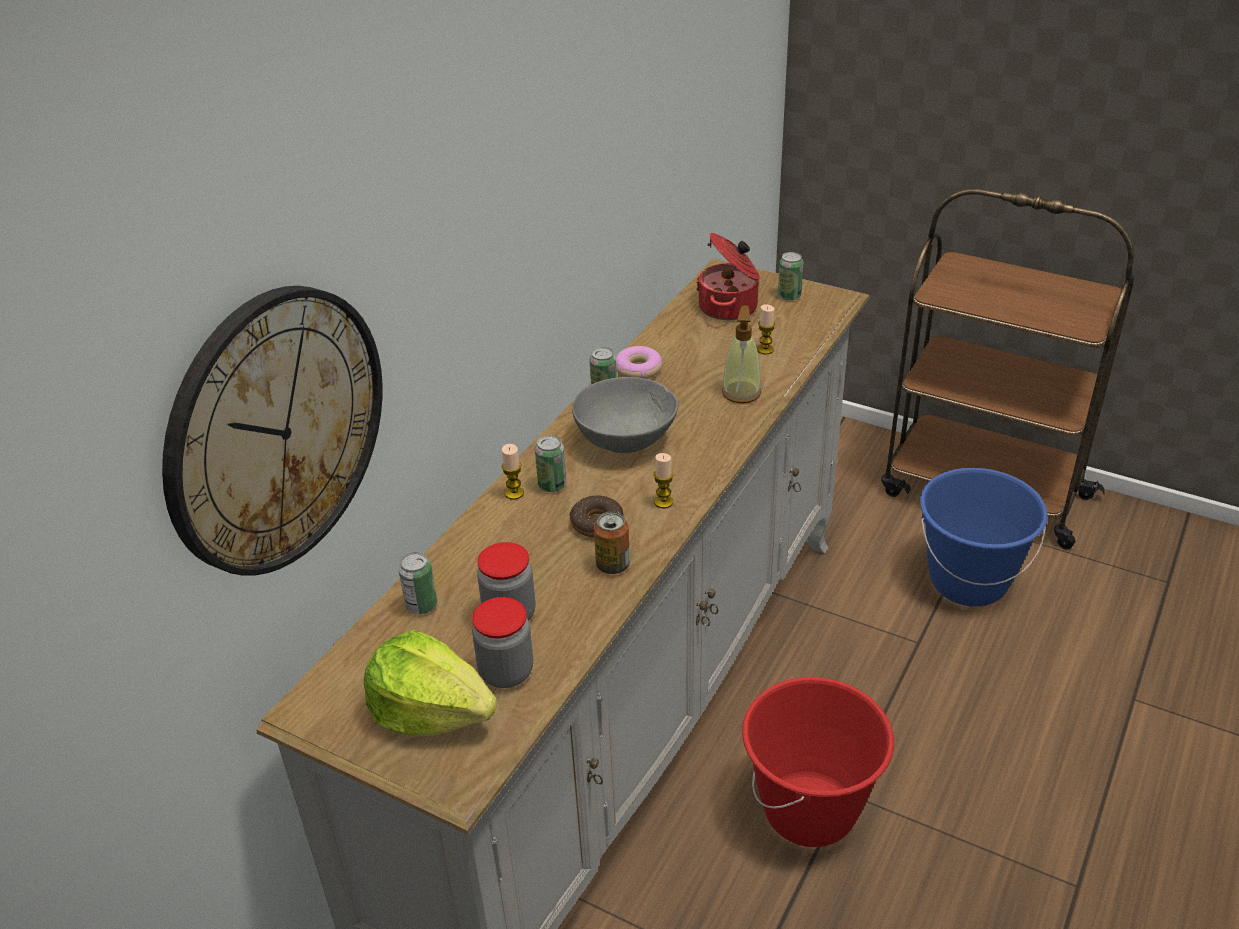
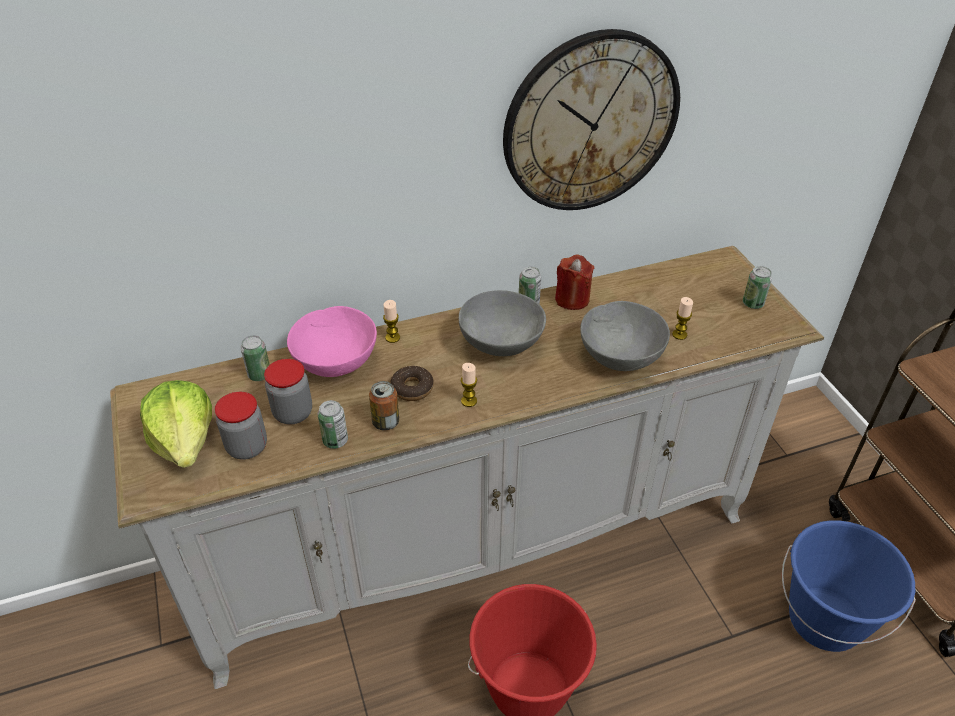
camera: 40 degrees right, 5 degrees up
wall clock [162,286,383,576] -> wall clock moved to [503,29,680,210]
can [535,435,567,492] -> can moved to [318,400,348,449]
donut [616,346,663,379] -> red candle [555,254,594,310]
cooking pot [696,233,760,321] -> none
soap dispenser [722,305,761,403] -> grey bowl [580,301,670,371]
none -> pink bowl [287,306,377,377]

